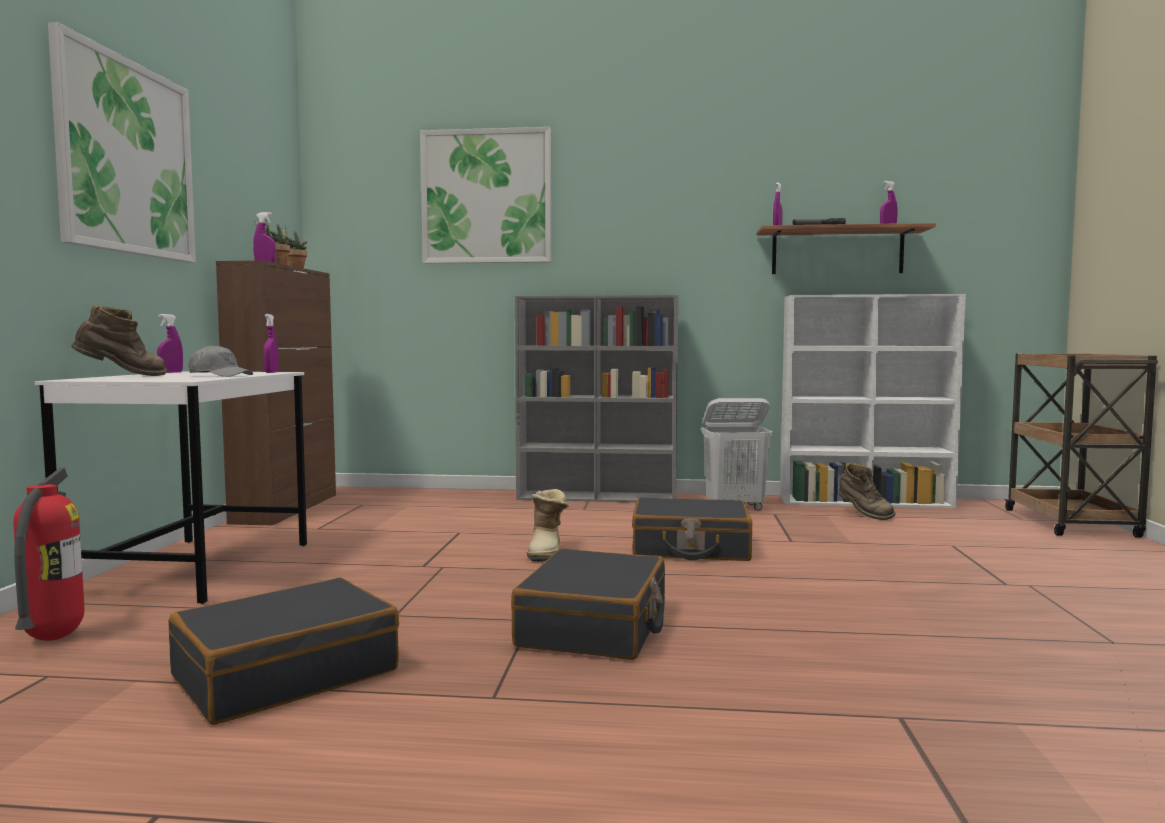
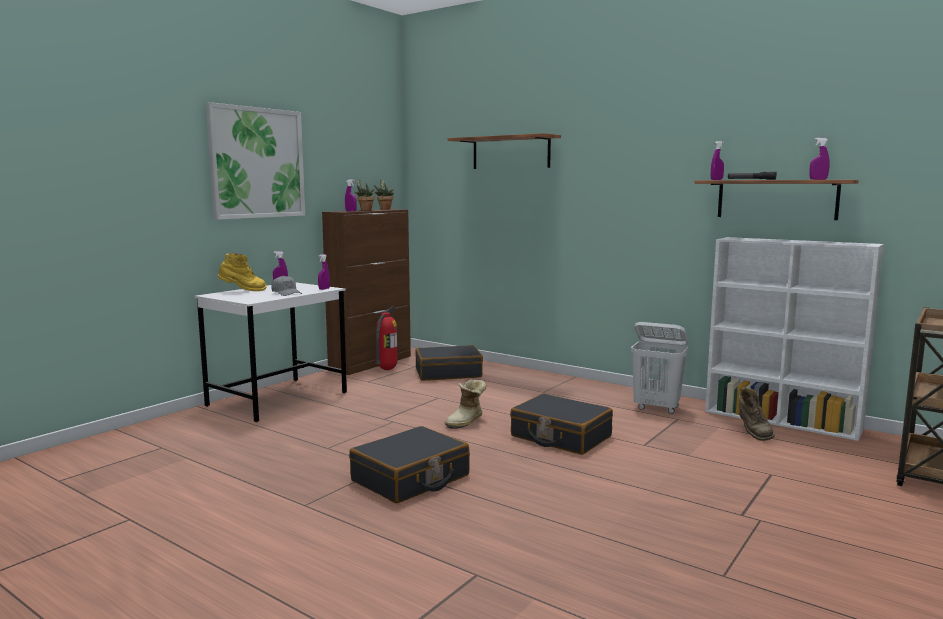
camera: 30 degrees right, 5 degrees up
fire extinguisher [13,468,85,641] -> fire extinguisher moved to [375,306,397,370]
brown boot [71,304,167,376] -> yellow boot [218,253,267,291]
black suitcase [168,578,399,725] -> black suitcase moved to [416,345,483,381]
picture [420,127,551,264] -> shelf [447,133,561,169]
grey bookcase [515,295,678,503] -> none

